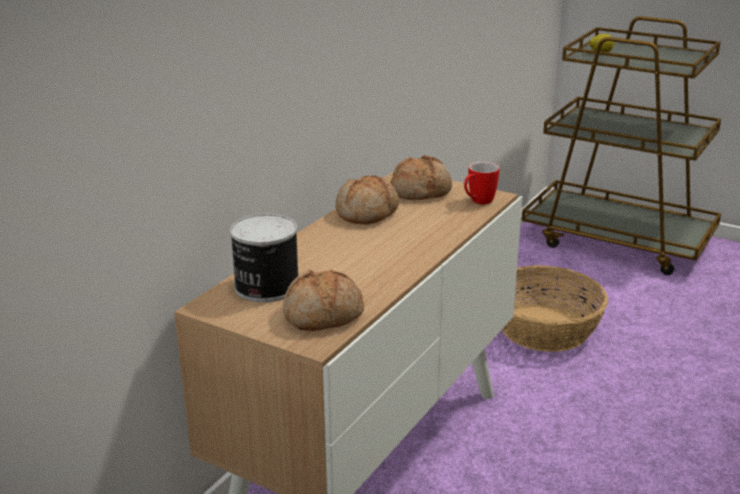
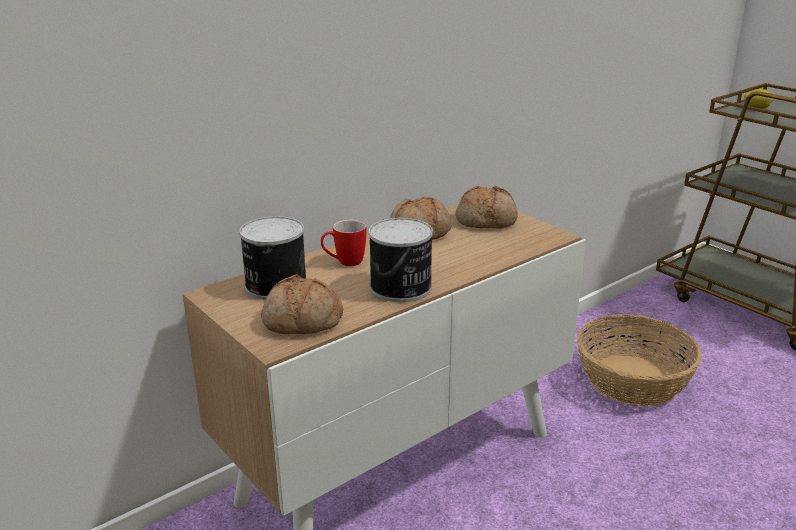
camera: 20 degrees right, 0 degrees up
mug [464,162,500,205] -> mug moved to [321,220,367,266]
none -> can [369,218,433,302]

